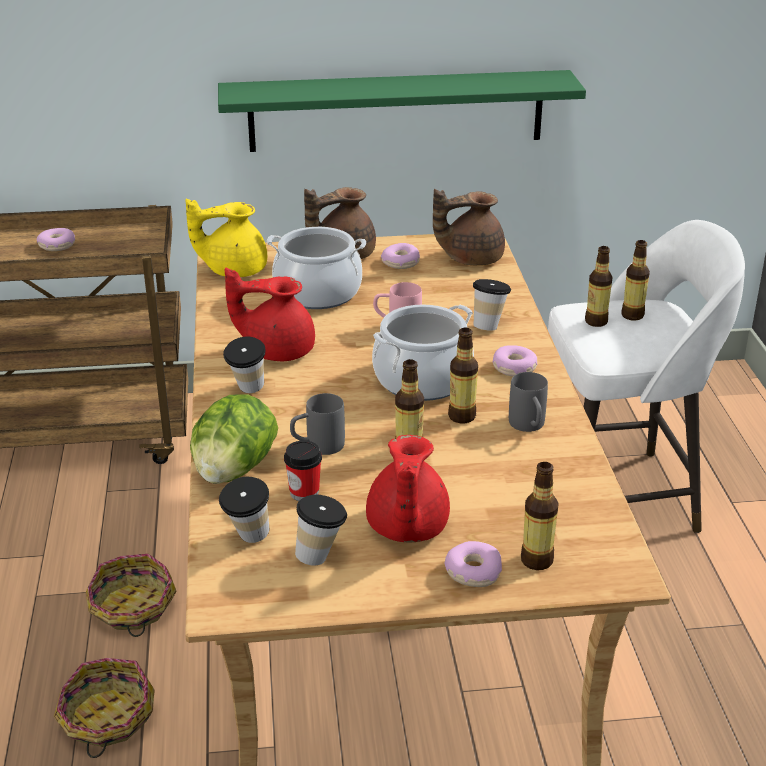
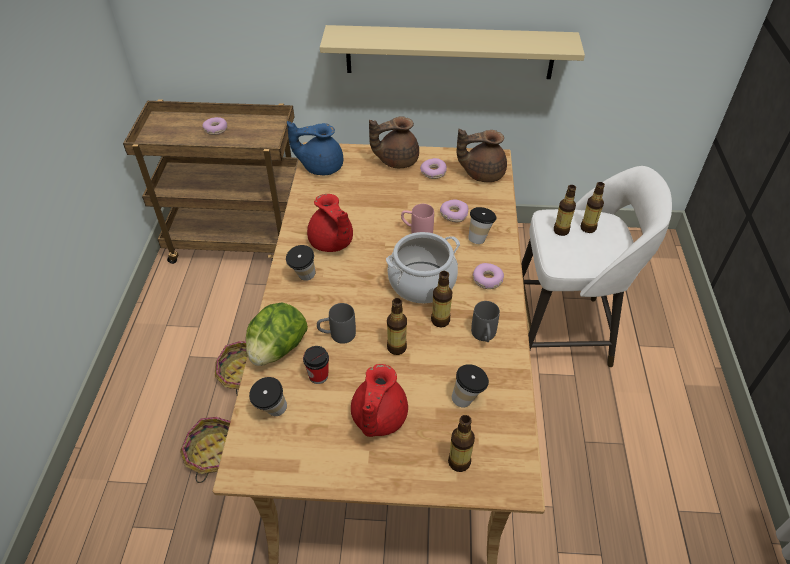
camera: 10 degrees right, 15 degrees up
yellow teapot [185,198,267,277] -> blue teapot [287,121,343,175]
green shelf [218,70,586,152] -> beige shelf [320,25,585,79]
red teapot [225,268,315,361] -> red teapot turned 135 degrees counterclockwise [307,194,353,252]
cooking pot [267,227,366,309] -> none
cup [295,495,347,566] -> cup moved to [452,364,489,408]
donut [444,541,502,587] -> donut moved to [440,199,469,222]

